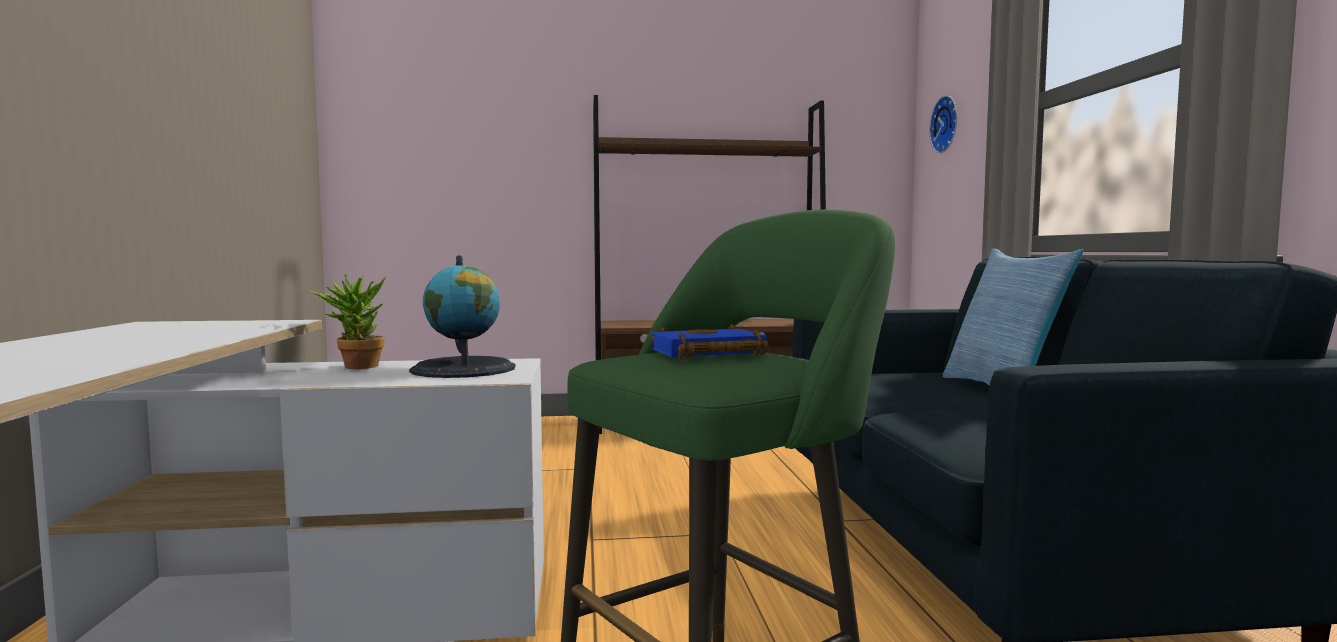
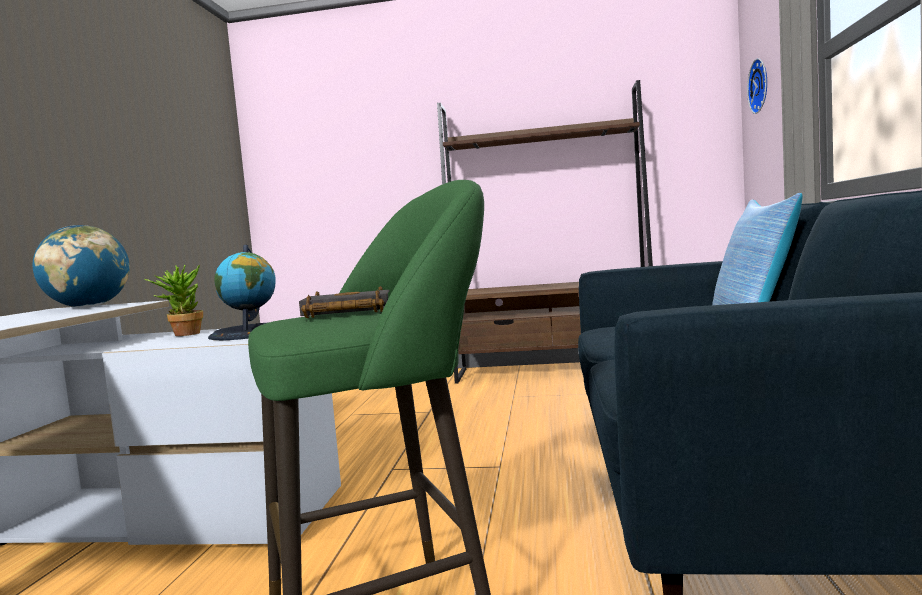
camera: 15 degrees right, 0 degrees up
blue book [651,324,769,360] -> black book [299,286,390,318]
none -> globe [33,225,130,308]

